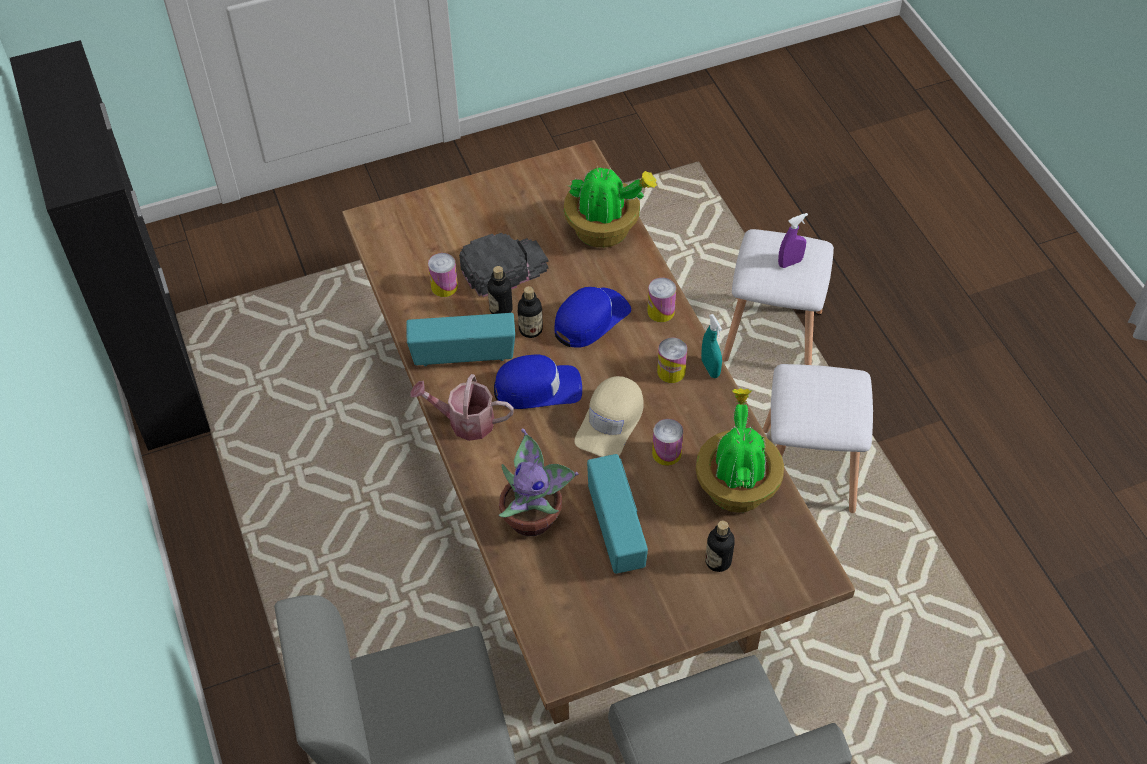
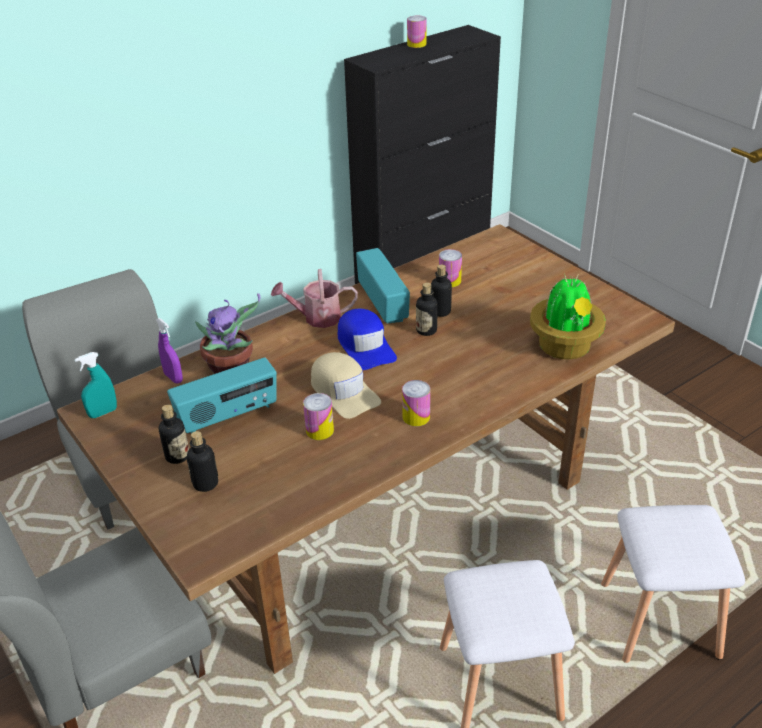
camera: 75 degrees right, 15 degrees down
watering can [410,374,514,441] -> watering can turned 90 degrees counterclockwise [271,269,358,328]
black cap [459,233,549,297] -> none
blue cap [554,287,631,348] -> none
beige cap [574,376,644,457] -> beige cap turned 135 degrees counterclockwise [311,352,381,419]
can [647,278,676,322] -> can moved to [407,16,427,48]
potted plant [696,388,784,513] -> none
turquoise spray bottle [701,314,722,378] -> turquoise spray bottle moved to [75,352,117,418]
purple spray bottle [778,213,808,268] -> purple spray bottle moved to [156,318,183,383]
none -> bottle [159,405,189,464]

